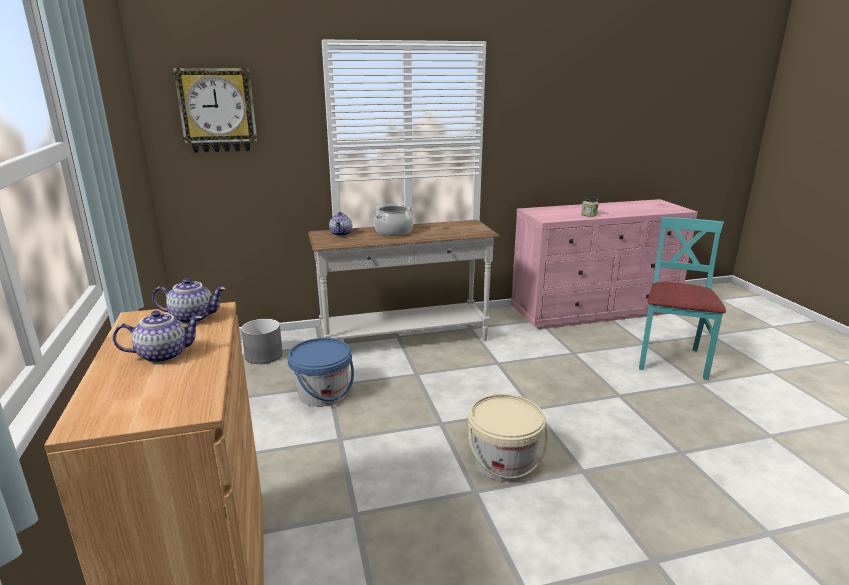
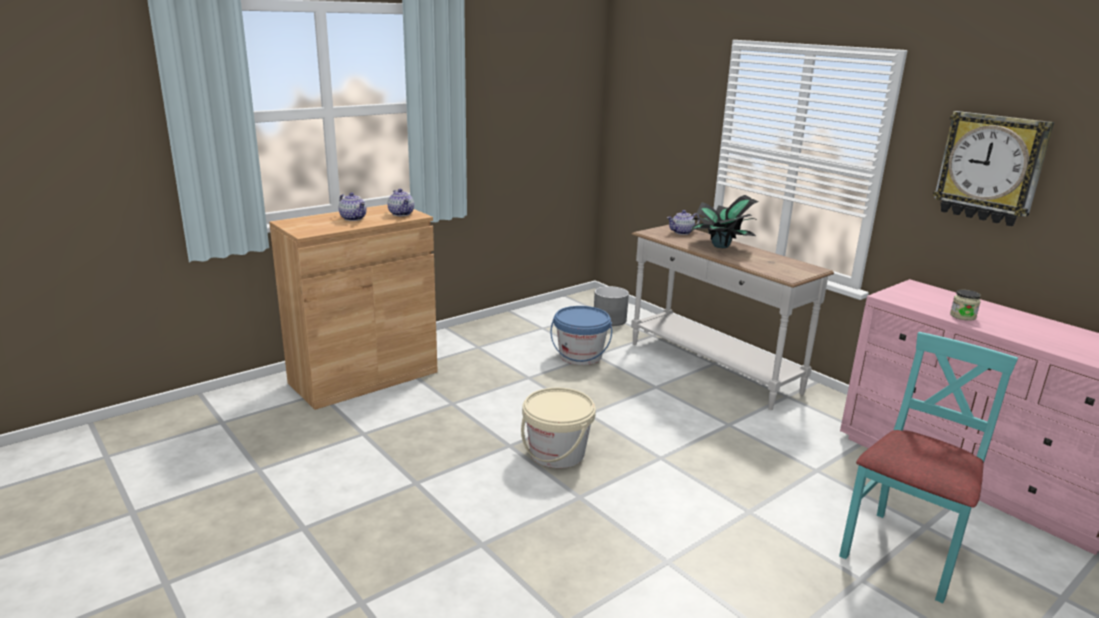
camera: 65 degrees right, 0 degrees up
wall clock [173,68,257,153] -> wall clock moved to [933,111,1054,226]
cooking pot [373,204,414,236] -> potted plant [691,195,759,248]
turquoise chair [639,217,726,380] -> turquoise chair turned 45 degrees counterclockwise [839,332,1018,603]

